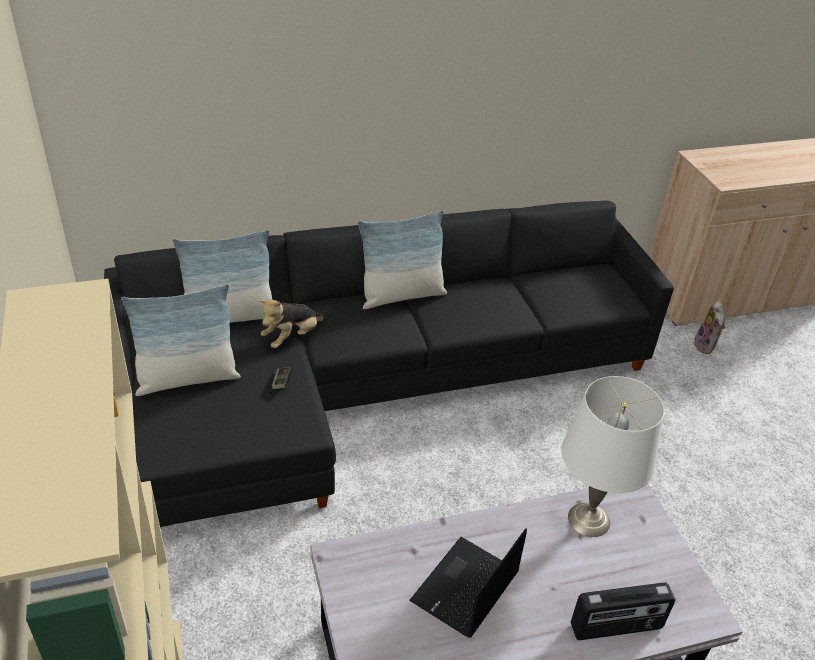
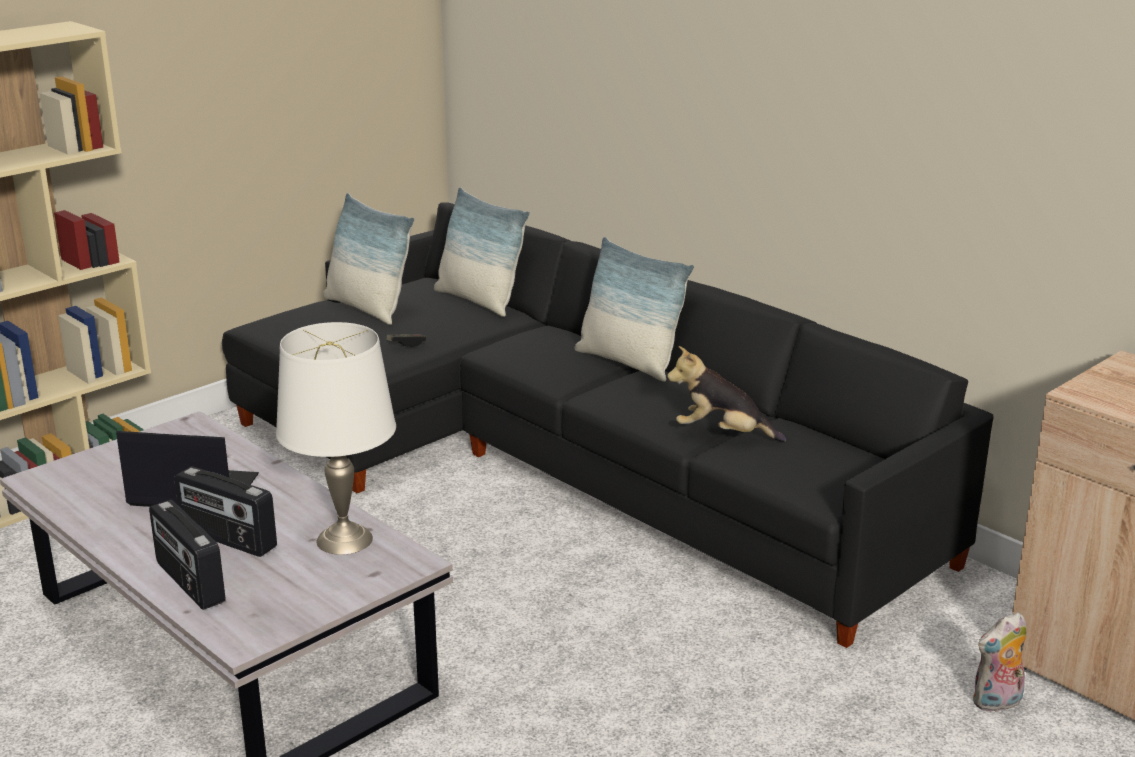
camera: 65 degrees right, 15 degrees down
plush toy [259,300,326,348] -> plush toy moved to [667,346,786,442]
none -> radio [174,467,277,557]

